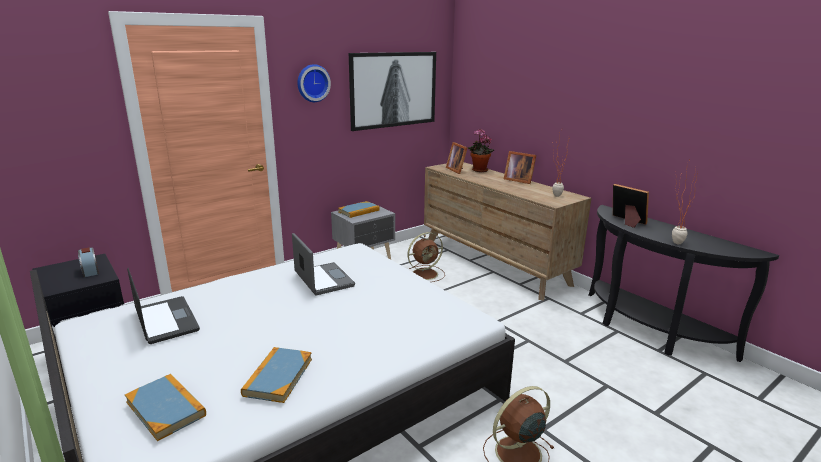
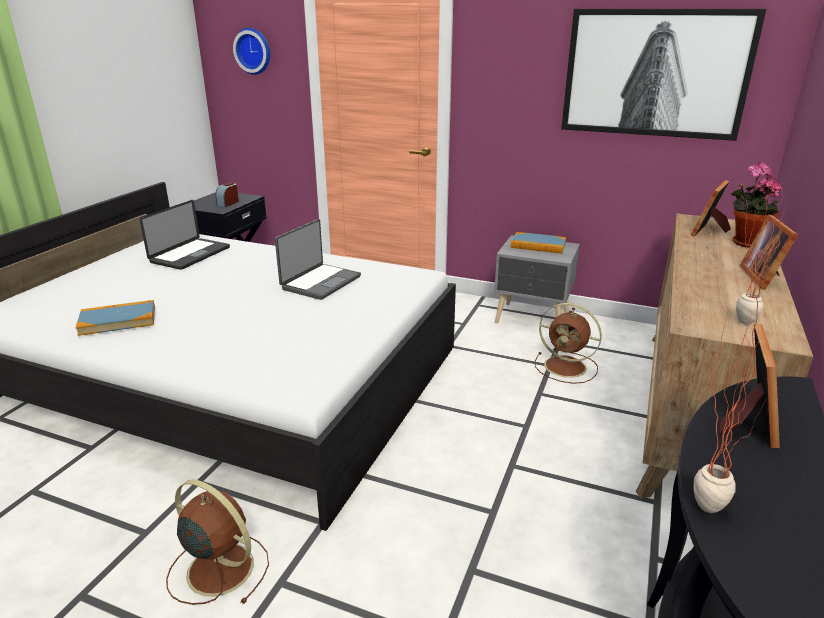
camera: 60 degrees right, 5 degrees up
book [125,374,206,441] -> none
wall clock [297,64,331,102] -> wall clock moved to [233,28,270,75]

